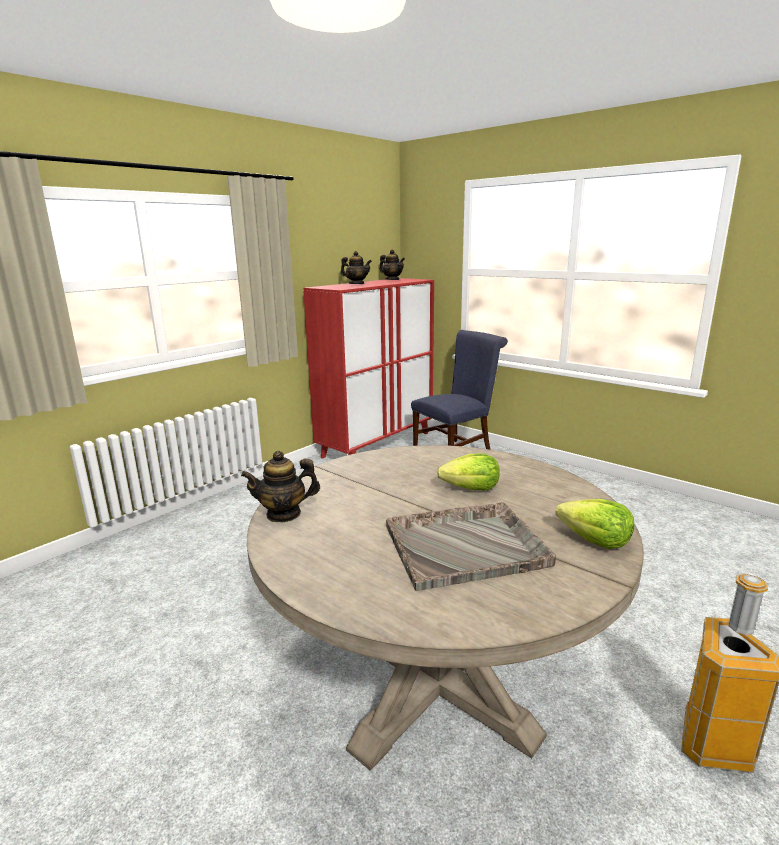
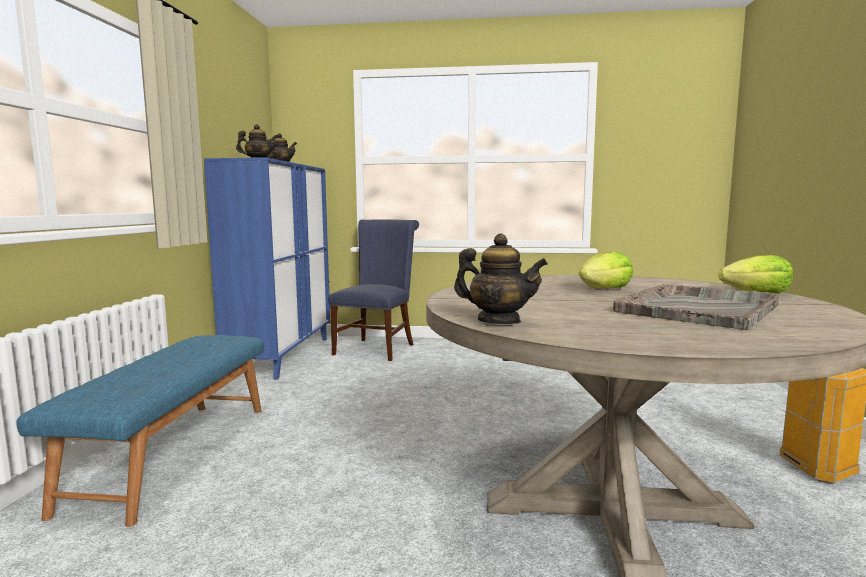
camera: 35 degrees left, 10 degrees down
teapot [241,451,320,522] -> teapot turned 105 degrees counterclockwise [454,234,548,324]
red cabinet [303,278,434,459] -> blue cabinet [204,157,330,380]
none -> blue bench [16,335,264,527]

